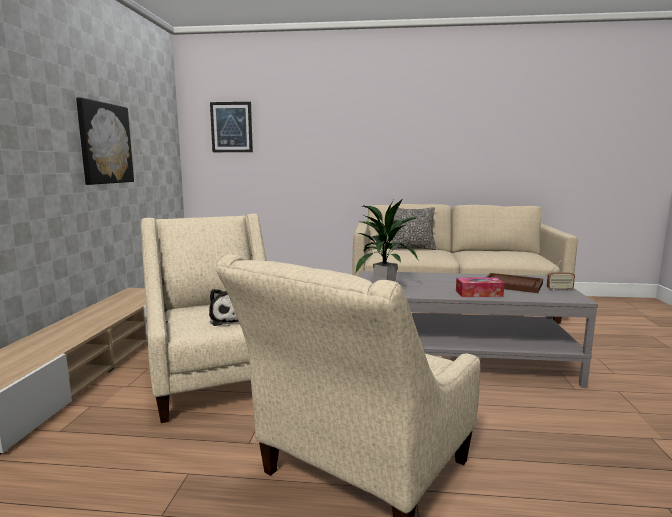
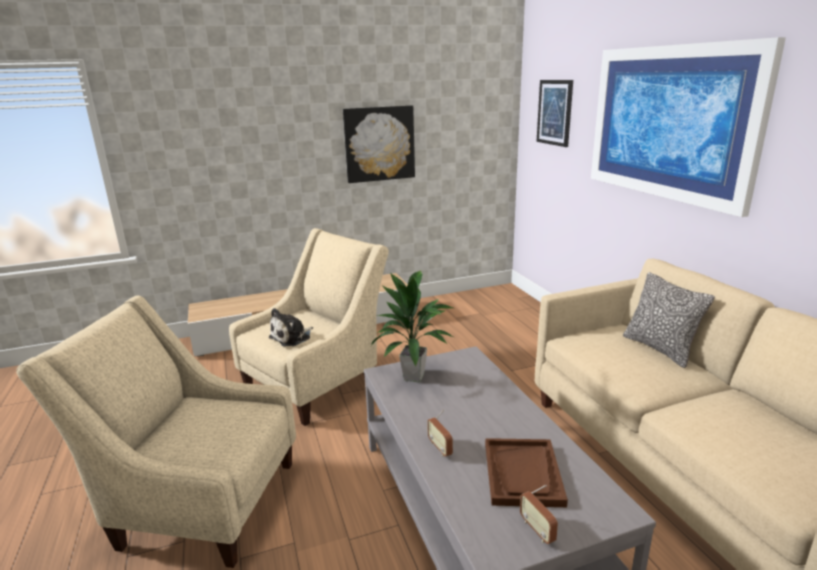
camera: 65 degrees right, 10 degrees up
tissue box [456,277,505,297] -> radio [427,409,453,457]
none -> picture [591,37,786,217]

